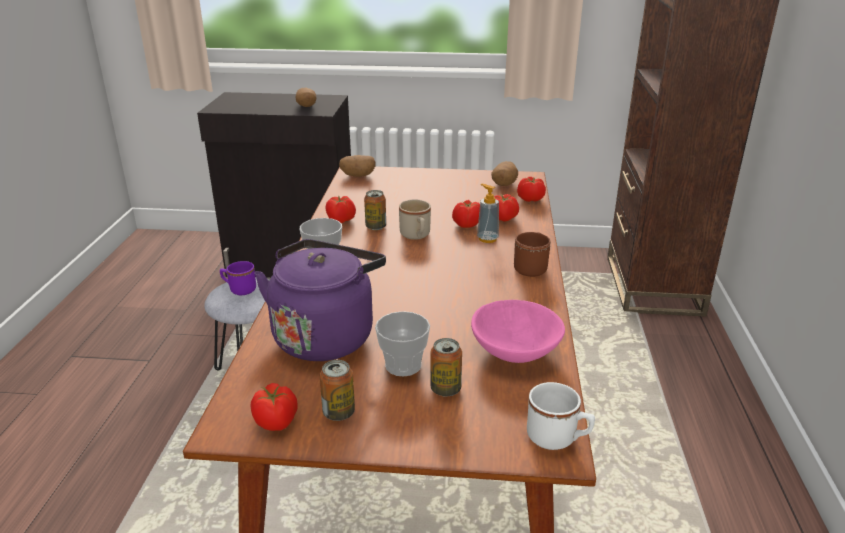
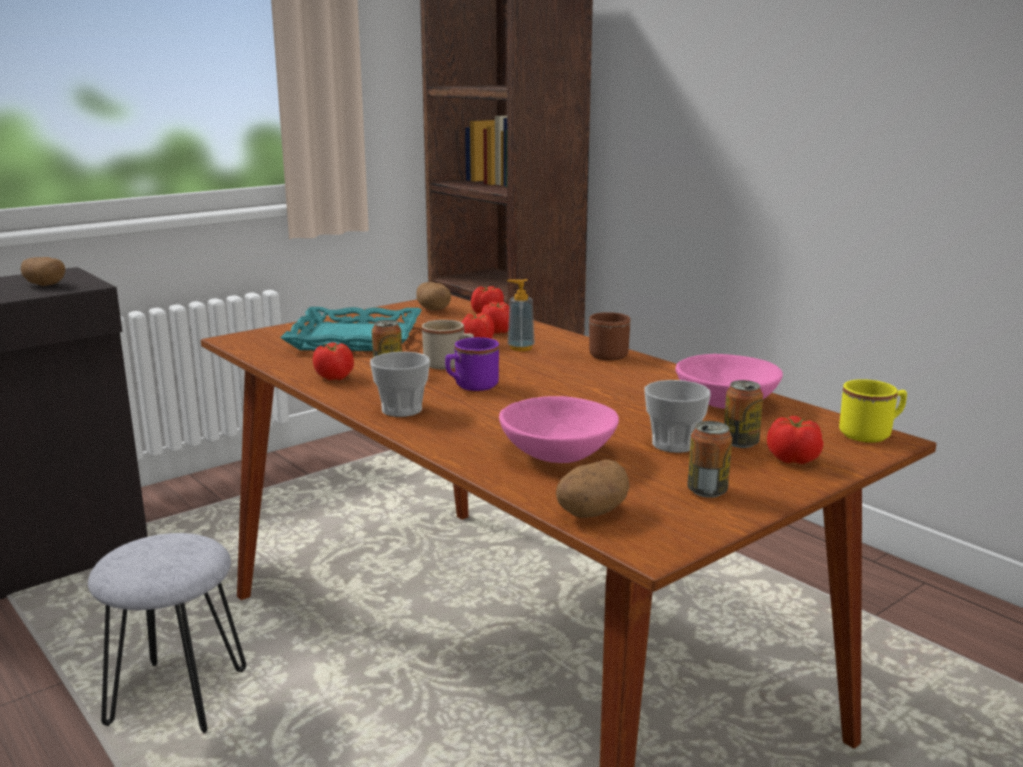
camera: 45 degrees left, 10 degrees down
purple mug [220,261,256,295] -> purple mug moved to [445,337,499,391]
tomato [250,383,297,431] -> tomato moved to [767,416,824,464]
purple kettle [254,239,386,361] -> pink bowl [499,396,619,463]
potato [339,155,376,177] -> potato moved to [556,460,629,518]
white mug [527,382,595,450] -> yellow mug [839,379,907,443]
none -> turquoise tray [280,307,422,351]

